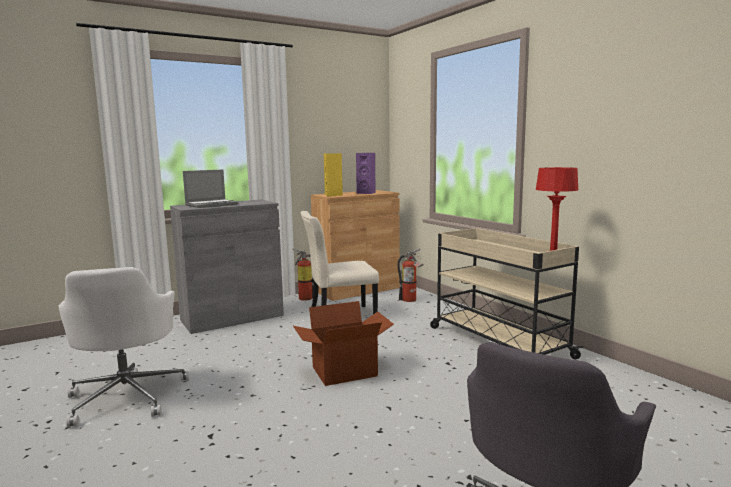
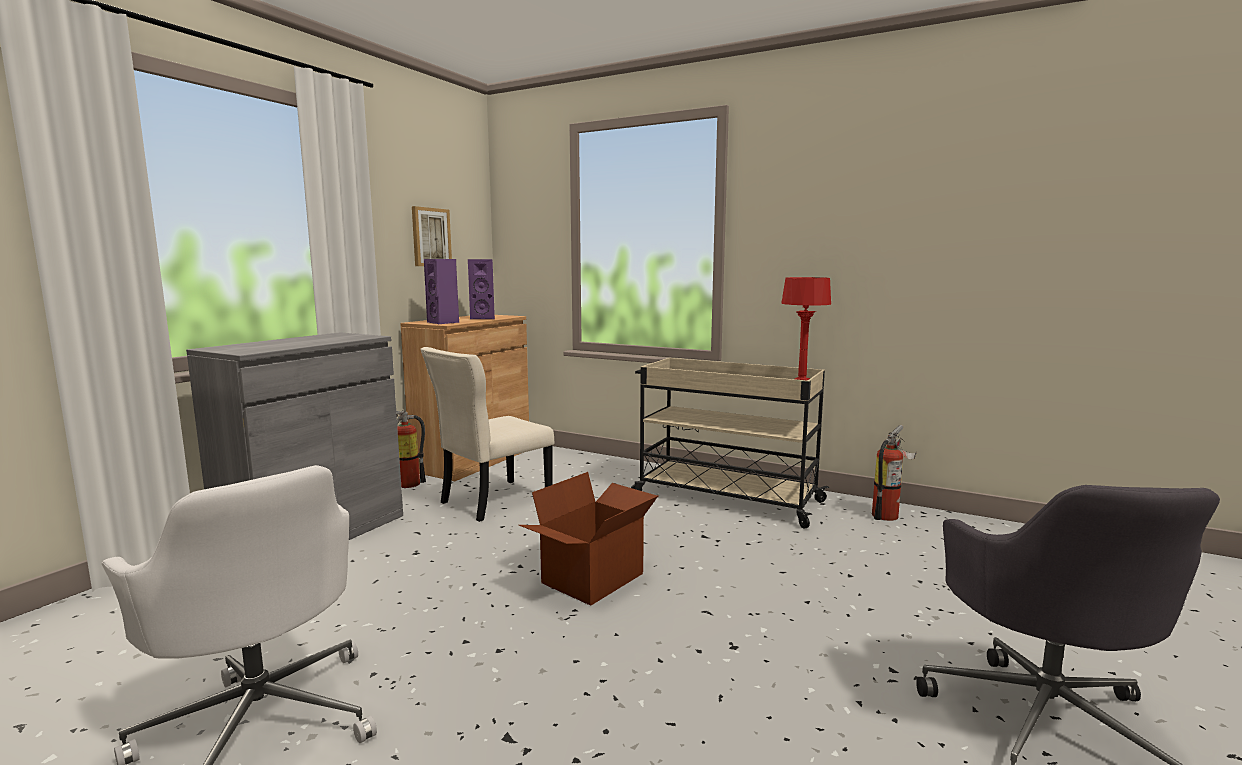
camera: 30 degrees left, 0 degrees up
laptop [183,169,239,208] -> none
yellow speaker [324,153,343,197] -> purple speaker [424,259,459,324]
fire extinguisher [398,249,424,302] -> fire extinguisher moved to [872,425,917,521]
none -> picture [412,206,452,266]

